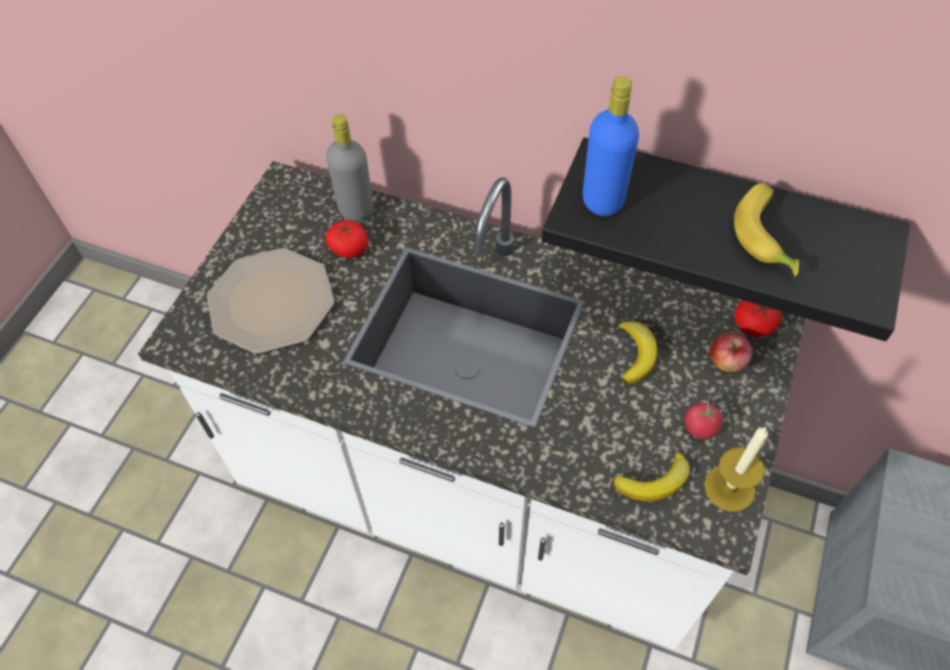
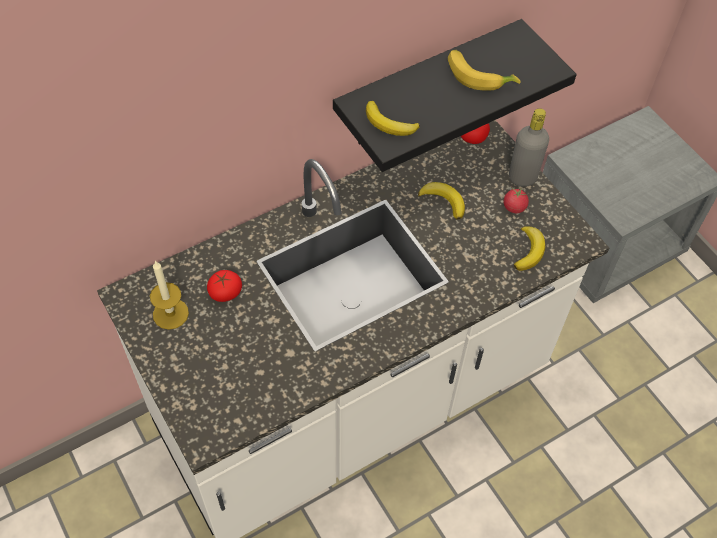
camera: 55 degrees left, 0 degrees up
plate [207,248,334,354] -> none
grey bottle [326,114,373,222] -> grey bottle moved to [509,108,549,187]
blue bottle [583,76,639,216] -> banana [366,101,420,136]
candle [704,427,768,512] -> candle moved to [150,261,189,329]
apple [710,332,753,372] -> none

